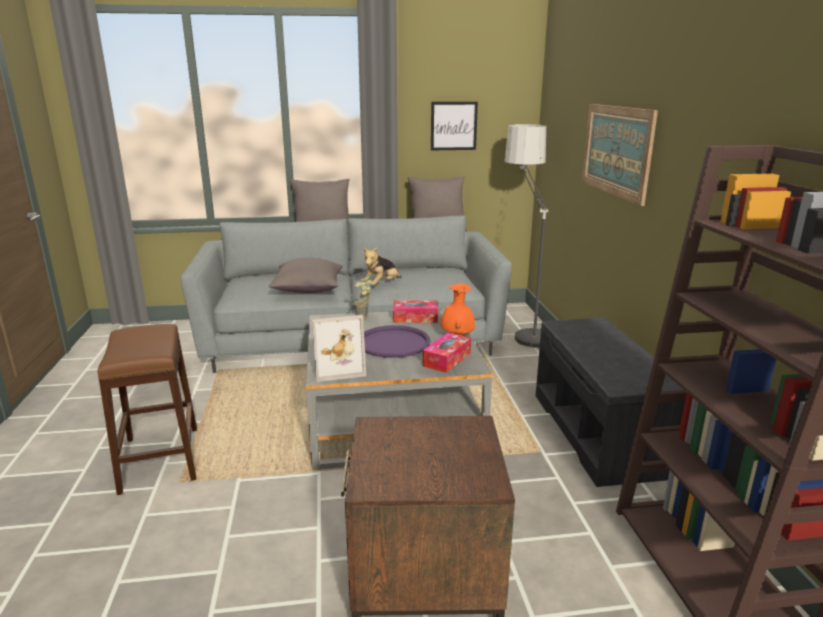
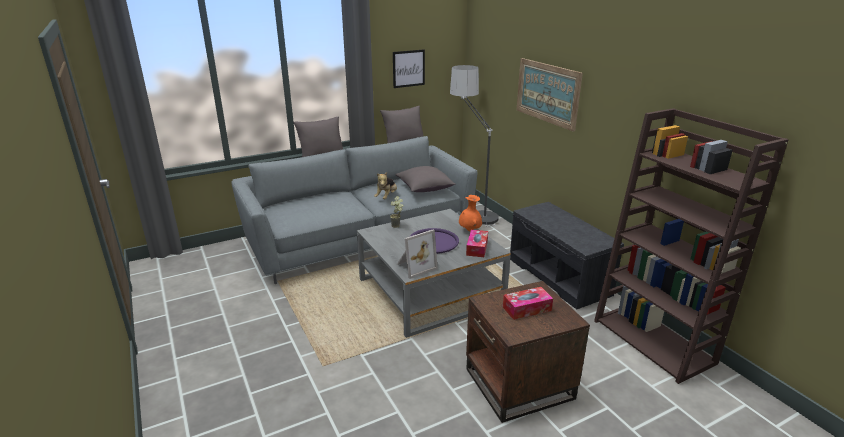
camera: 20 degrees left, 5 degrees up
brown stool [97,324,197,495] -> none
grey pillow [268,258,343,293] -> grey pillow moved to [396,166,456,192]
tissue box [393,300,438,323] -> tissue box moved to [503,287,553,320]

